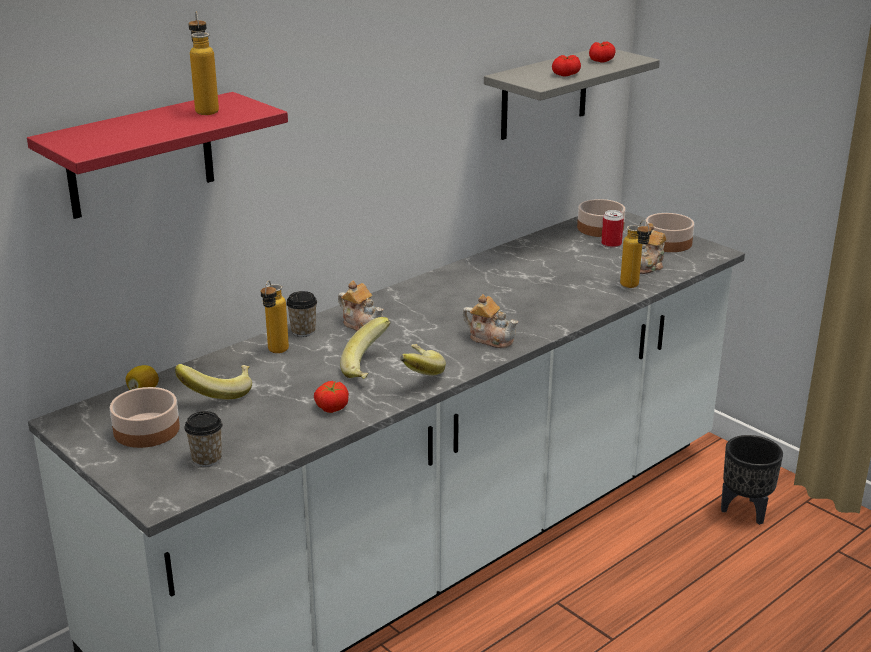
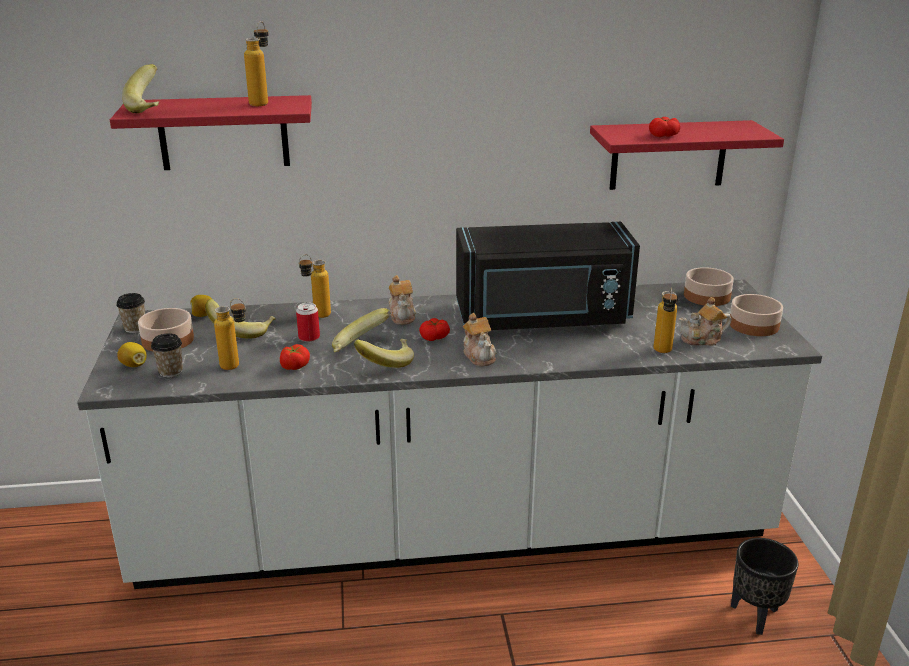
camera: 35 degrees right, 0 degrees up
cup [286,291,317,337] -> cup moved to [116,293,145,333]
grey shelf [484,49,660,140] -> red shelf [590,120,784,190]
tomato [589,42,616,62] -> tomato moved to [419,318,450,341]
can [601,210,624,248] -> can moved to [296,303,320,342]
none -> lemon [117,342,147,367]
none -> banana [122,64,159,113]
none -> bottle [214,298,246,370]
none -> black microwave [456,222,640,330]

